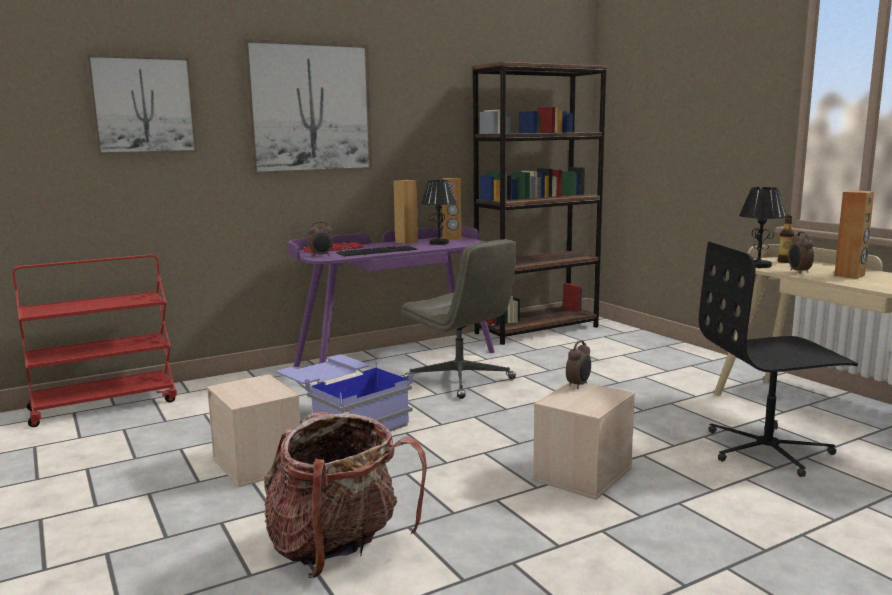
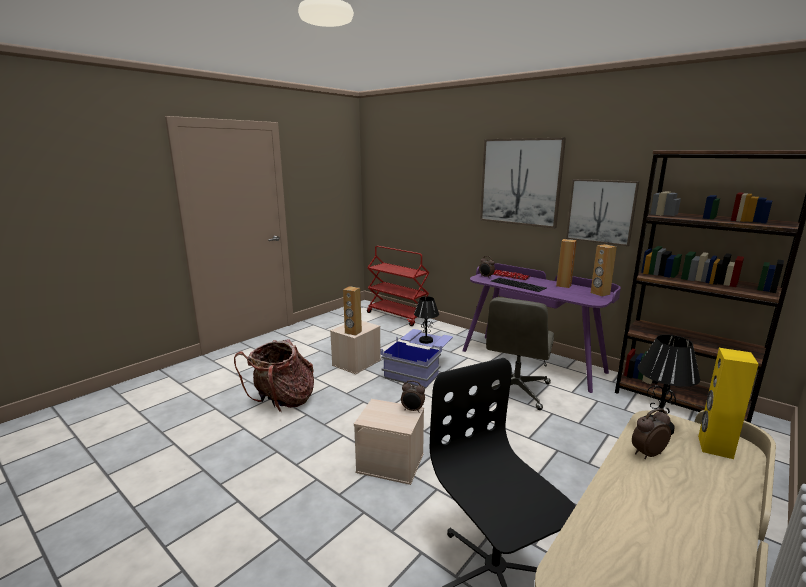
camera: 70 degrees right, 5 degrees up
picture [87,54,197,154] -> picture moved to [566,179,639,246]
black table lamp [421,180,456,245] -> black table lamp moved to [414,296,439,344]
bottle [778,215,794,263] -> yellow speaker [698,348,759,459]
brown speaker [834,190,874,279] -> brown speaker moved to [343,286,362,336]

